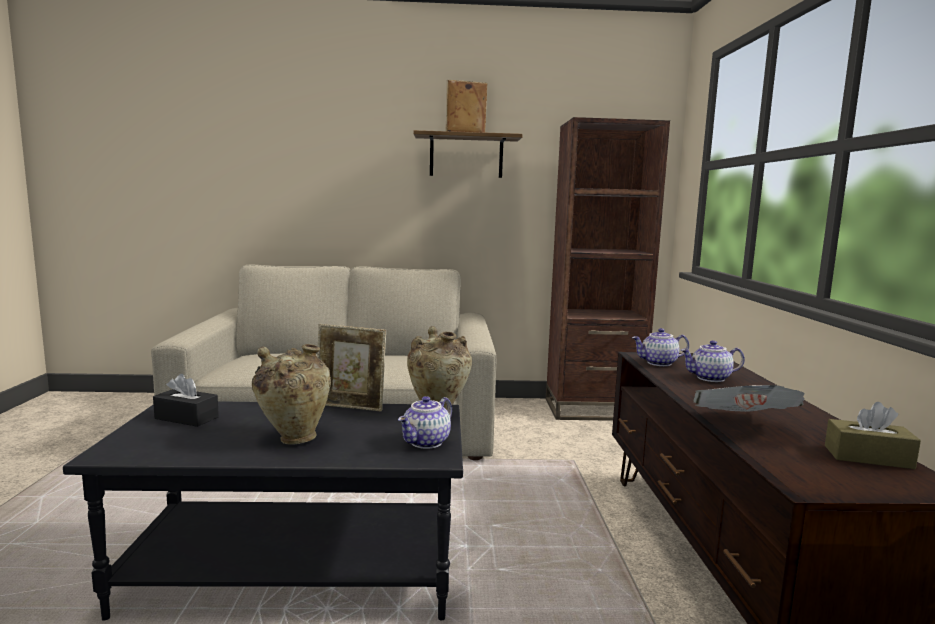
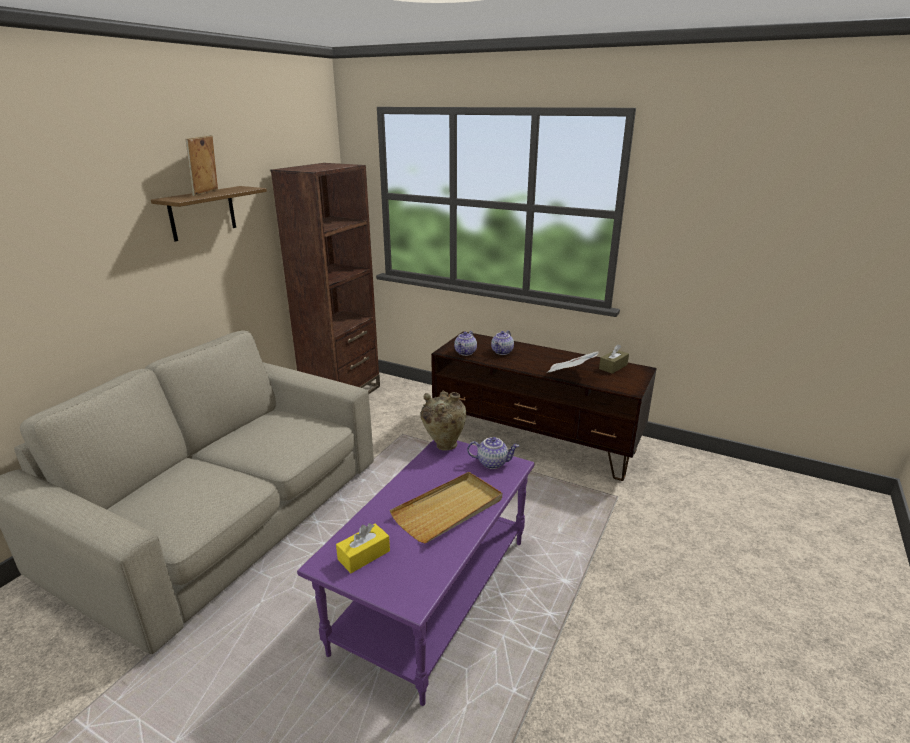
camera: 60 degrees left, 15 degrees up
black coffee table [63,401,463,620] -> purple coffee table [297,440,535,706]
black tissue box [153,374,219,427] -> yellow tissue box [336,523,390,573]
beige vase [252,344,331,444] -> beige tray [390,472,502,543]
picture frame [317,324,386,412] -> none
teapot [398,396,452,449] -> teapot turned 60 degrees counterclockwise [467,437,519,469]

